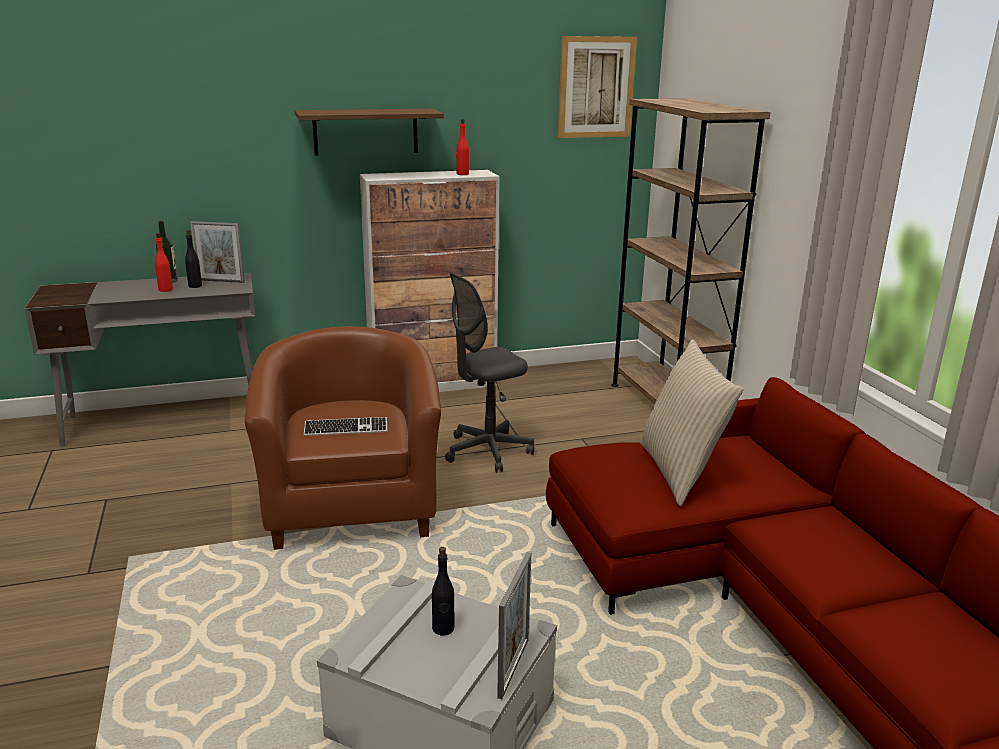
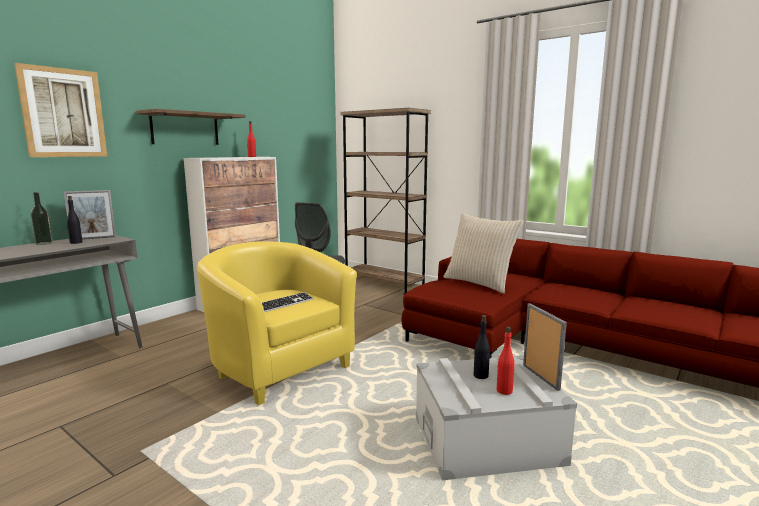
camera: 35 degrees left, 10 degrees down
red bottle [155,233,173,292] -> red bottle moved to [497,327,515,395]
brown armchair [245,326,441,550] -> yellow armchair [197,241,357,405]
picture [558,36,637,138] -> picture moved to [14,63,107,157]

